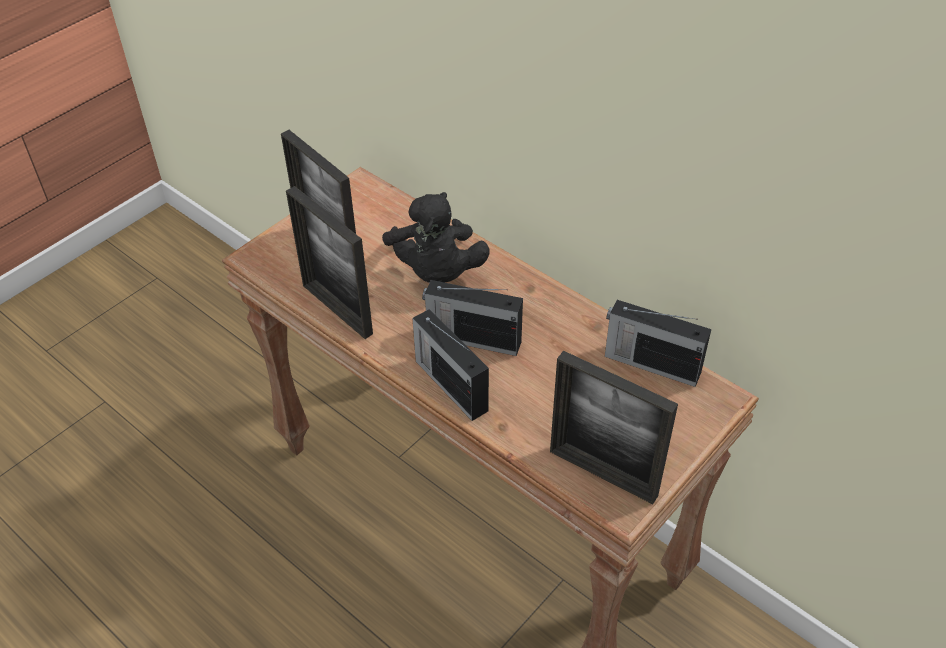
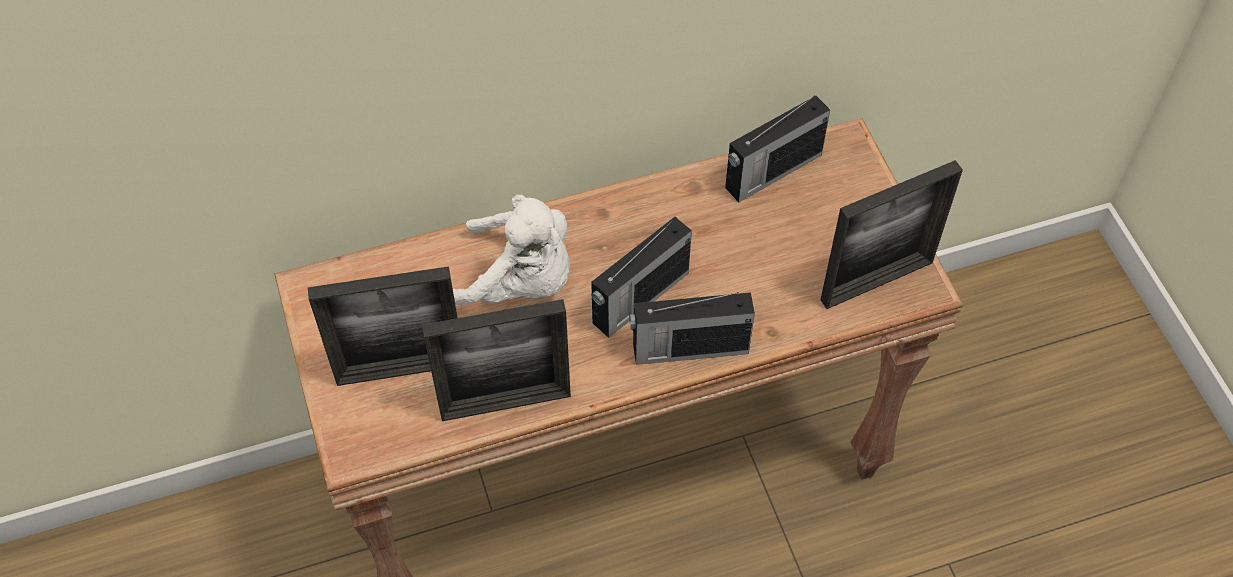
camera: 60 degrees left, 10 degrees up
black plush toy [382,192,490,283] -> white plush toy [453,195,570,306]

